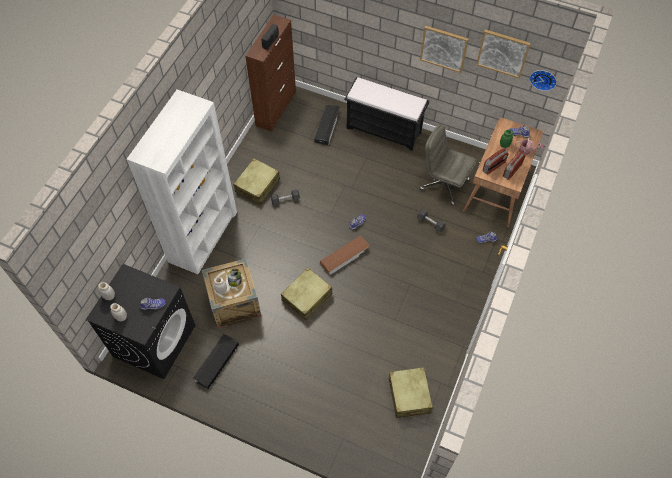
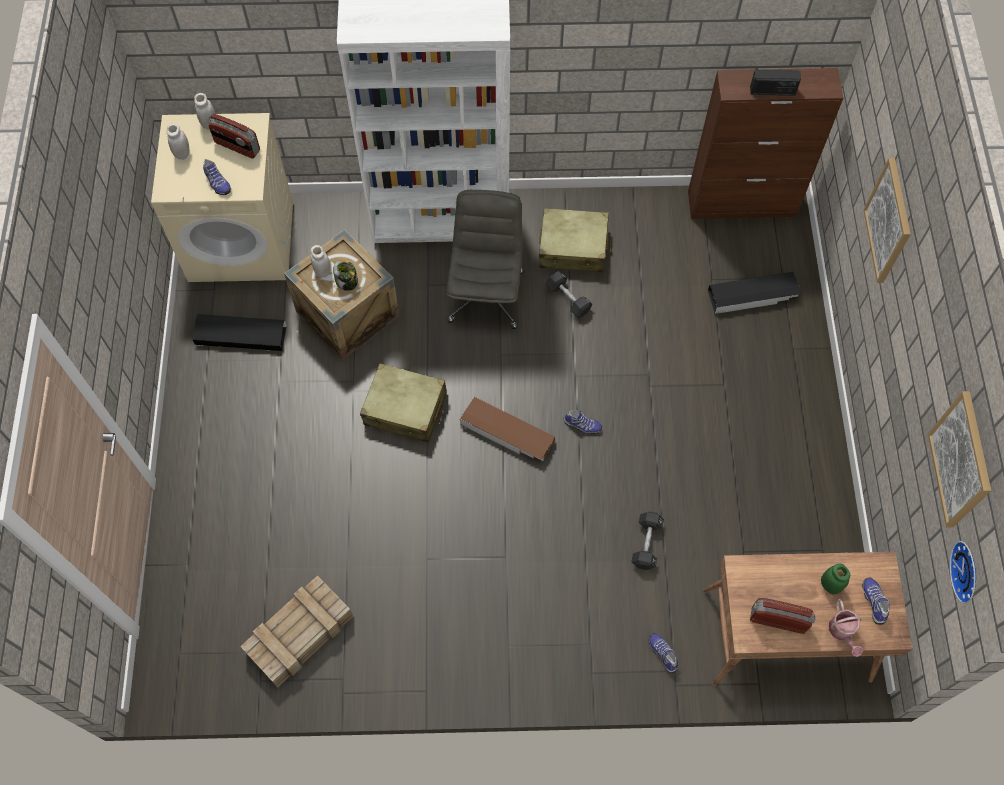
camera: 65 degrees right, 5 degrees up
black washing machine [86,264,196,379] -> beige washing machine [151,113,293,282]
black bench [345,77,429,151] -> none
beige suitcase [389,367,433,418] -> crate [240,575,353,688]
picture [420,25,469,73] -> picture moved to [864,158,911,283]
grey office chair [420,124,476,205] -> grey office chair moved to [446,190,525,329]
radio [483,148,508,175] -> radio moved to [209,114,260,159]

